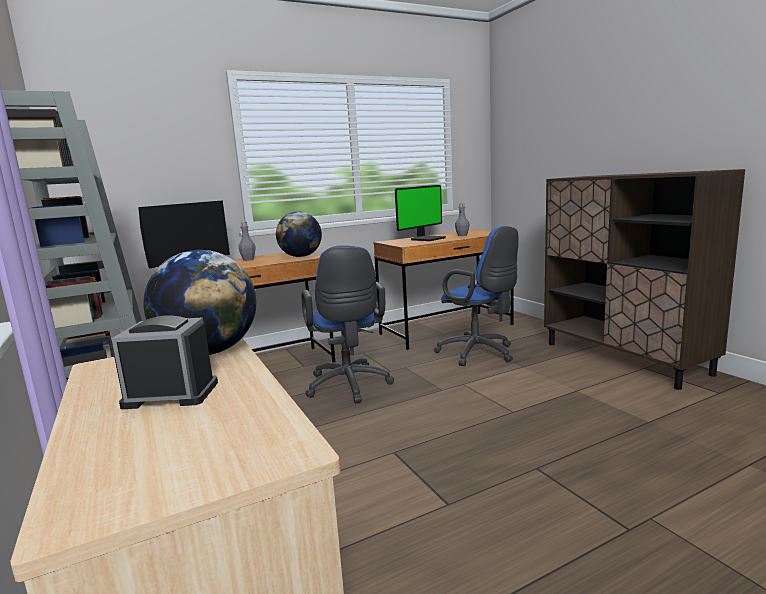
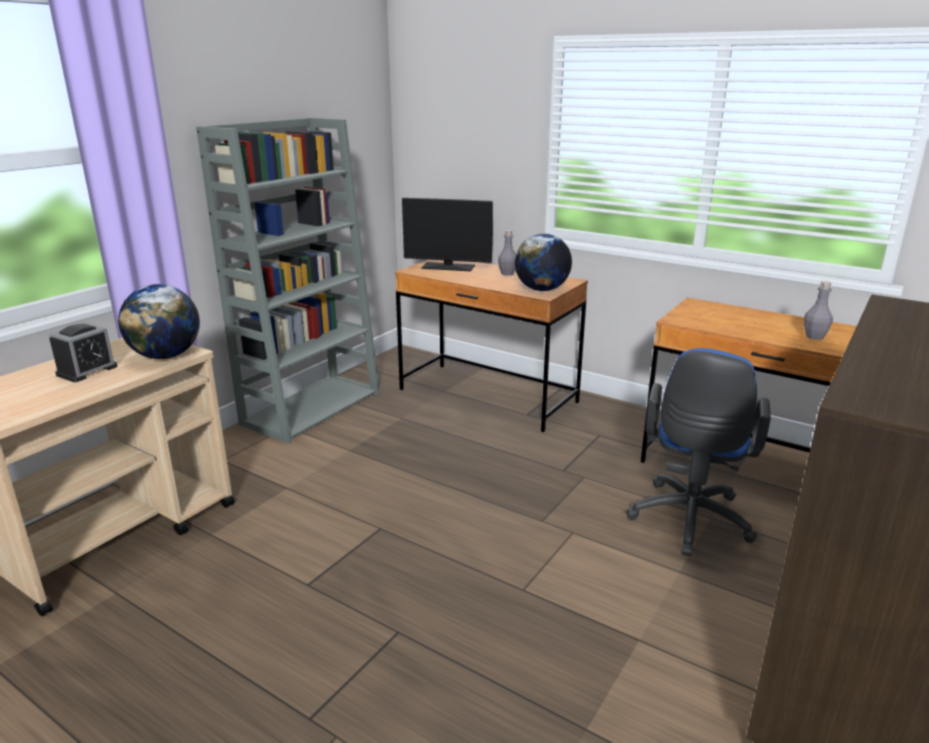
camera: 60 degrees right, 10 degrees up
alarm clock [111,315,218,409] -> alarm clock turned 60 degrees clockwise [49,323,118,382]
blue office chair [301,245,394,403] -> none
monitor [395,185,446,241] -> none

